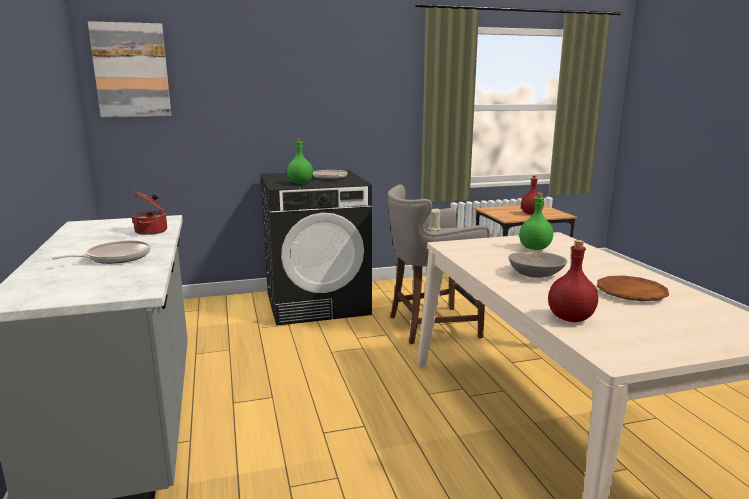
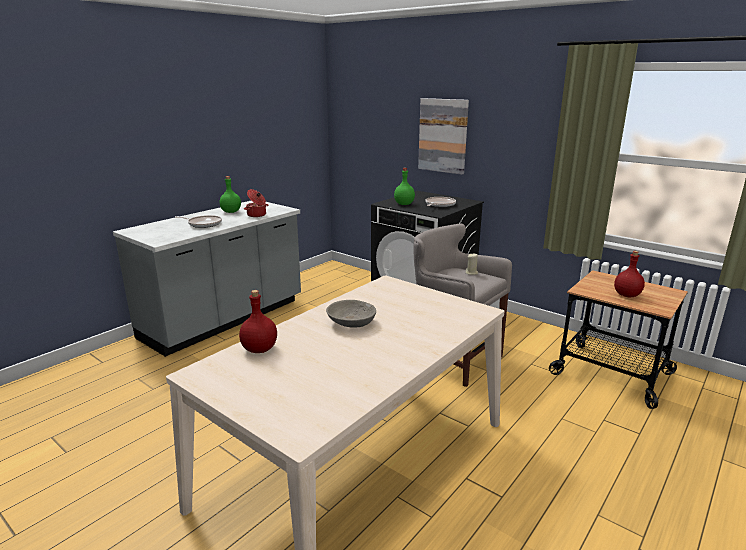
camera: 55 degrees right, 5 degrees up
picture [88,21,172,117] -> picture moved to [418,98,469,175]
green bottle [519,193,553,250] -> green bottle moved to [220,176,241,213]
brown plate [597,275,669,301] -> none

